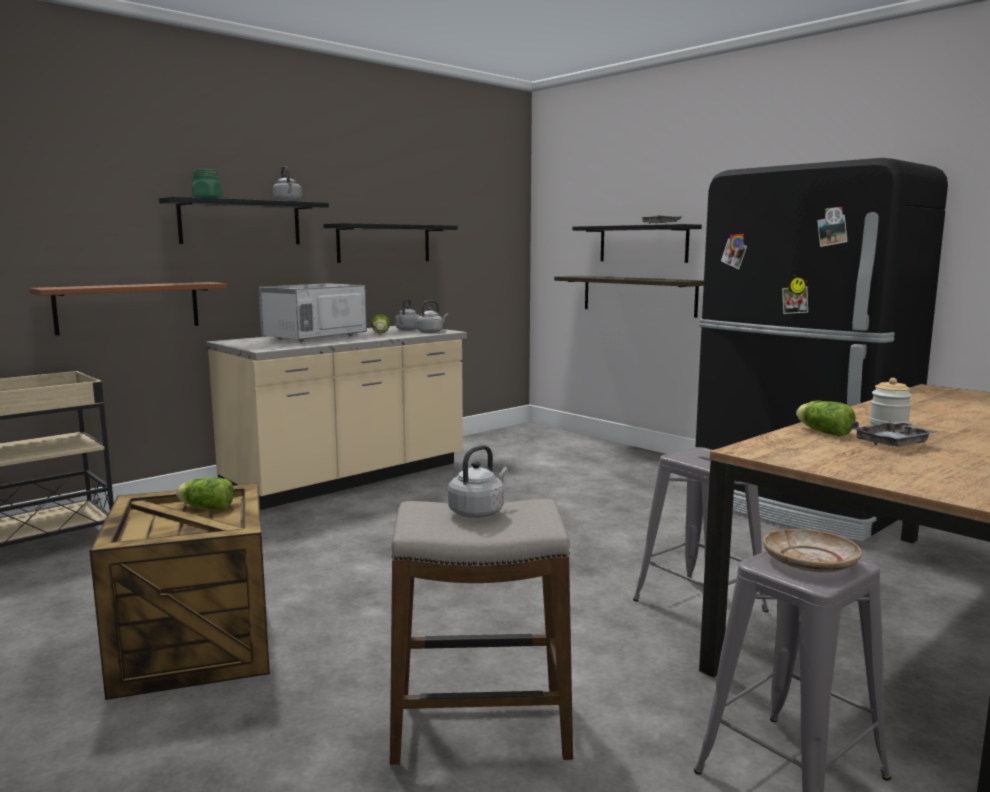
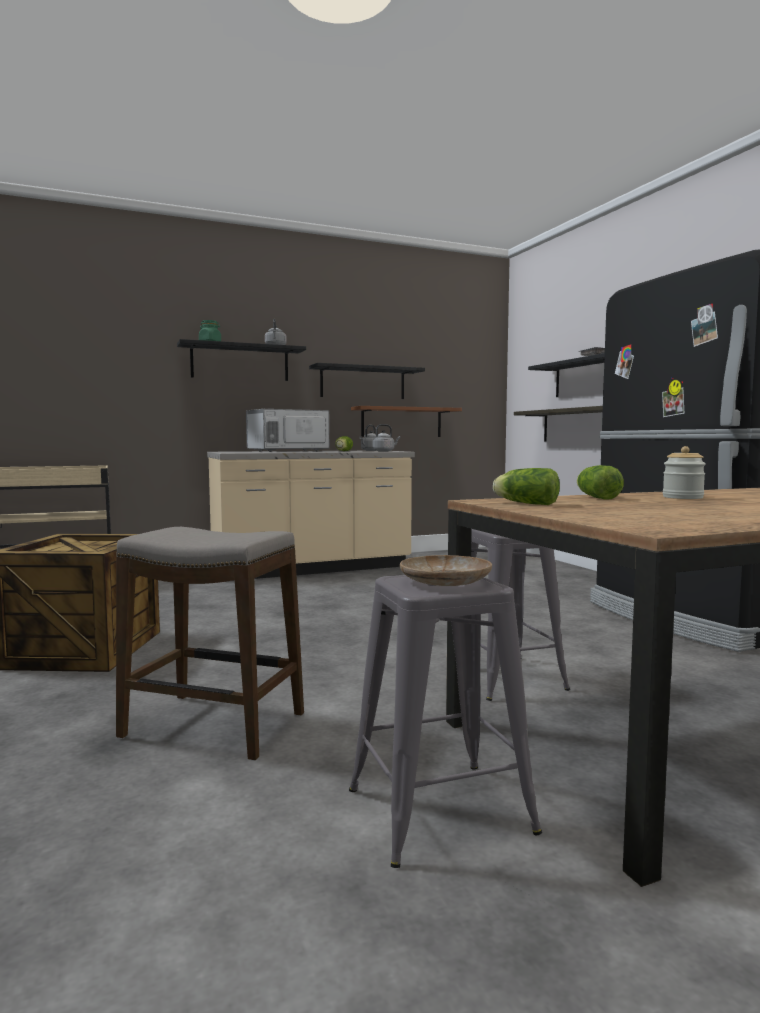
camera: 20 degrees right, 5 degrees down
brown shelf [29,282,227,336] -> brown shelf moved to [351,406,462,437]
lettuce [176,477,234,510] -> lettuce moved to [493,468,560,505]
grey kettle [448,445,508,518] -> none
grey tray [851,420,936,447] -> none

